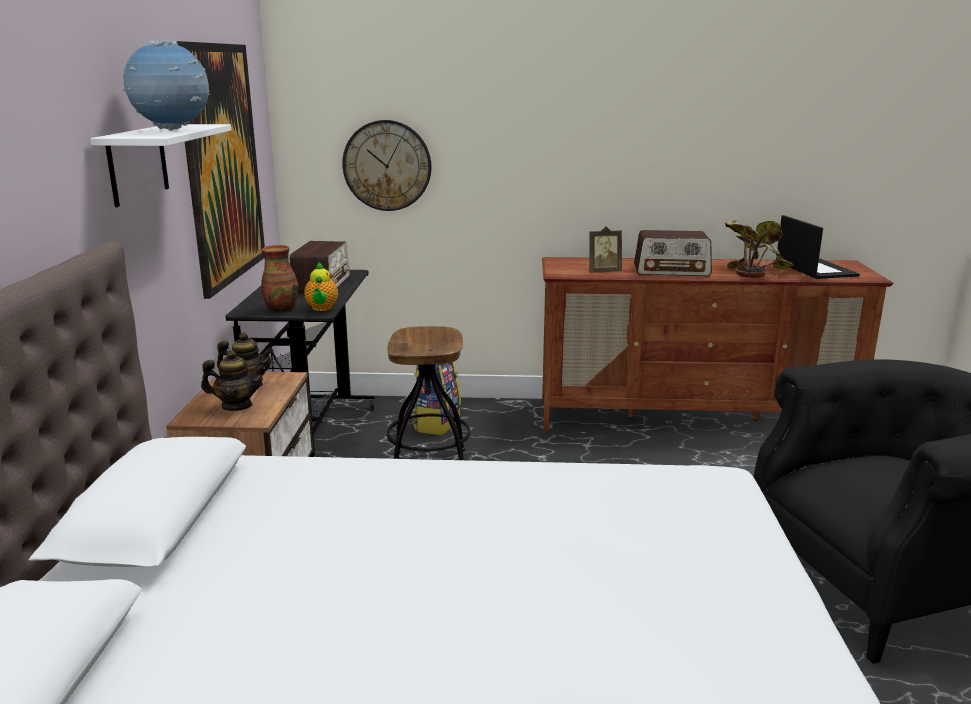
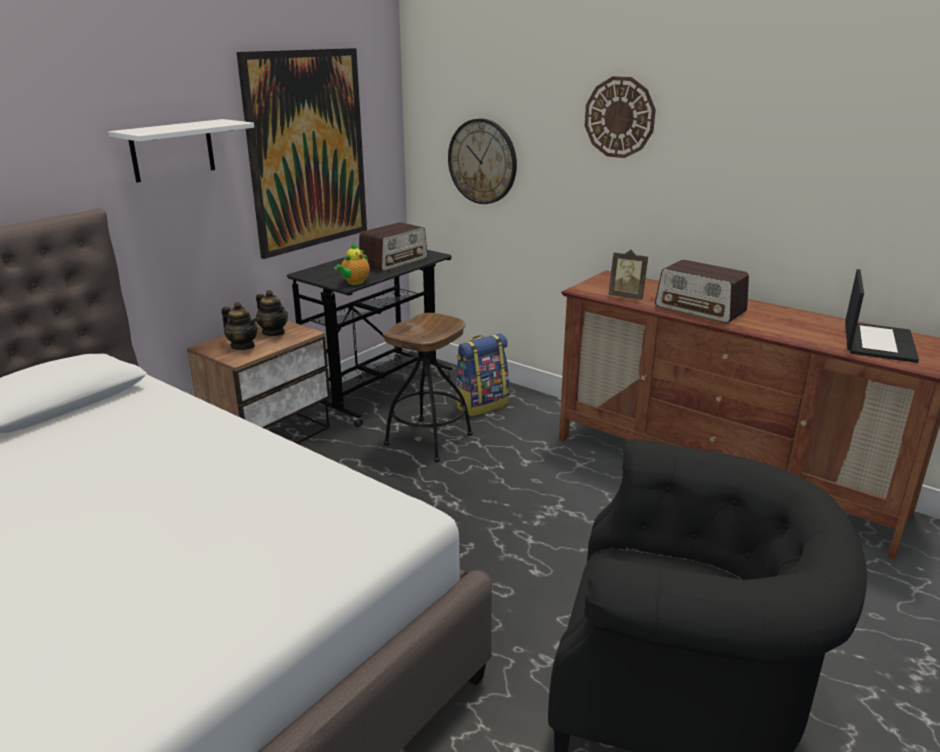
camera: 35 degrees right, 5 degrees up
globe [123,40,210,131] -> none
vase [261,245,298,312] -> none
potted plant [725,220,793,278] -> none
none -> wall clock [585,76,656,158]

